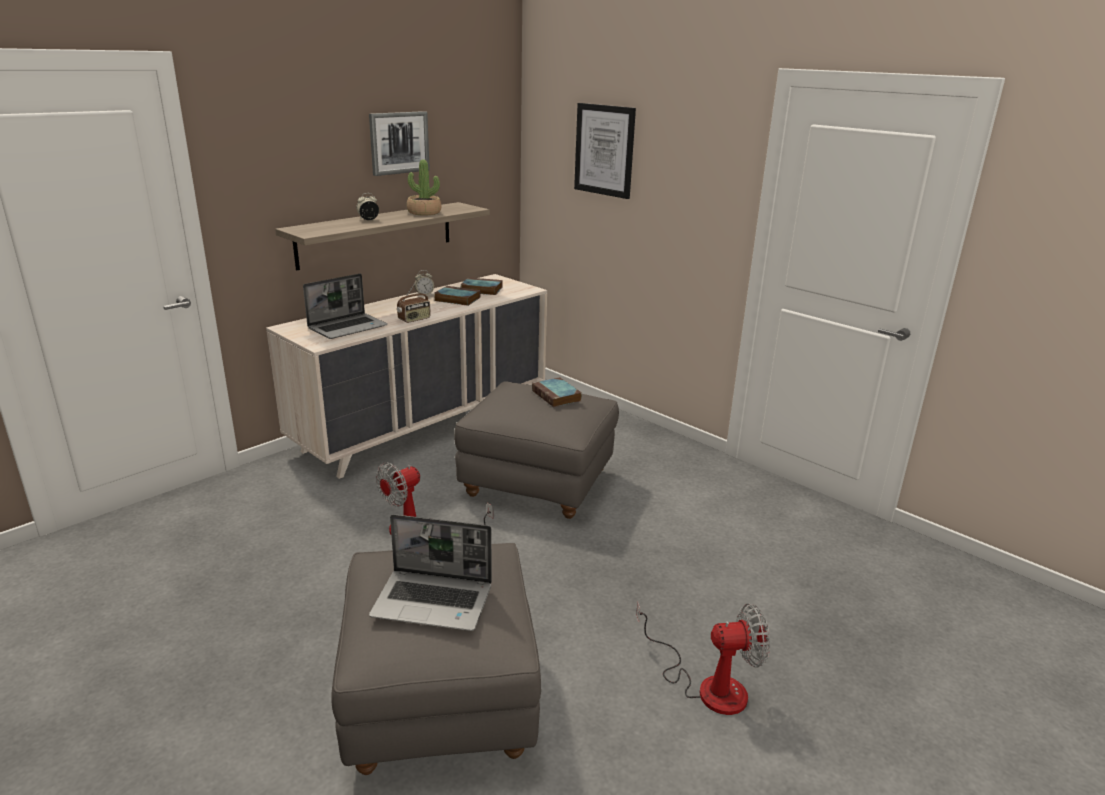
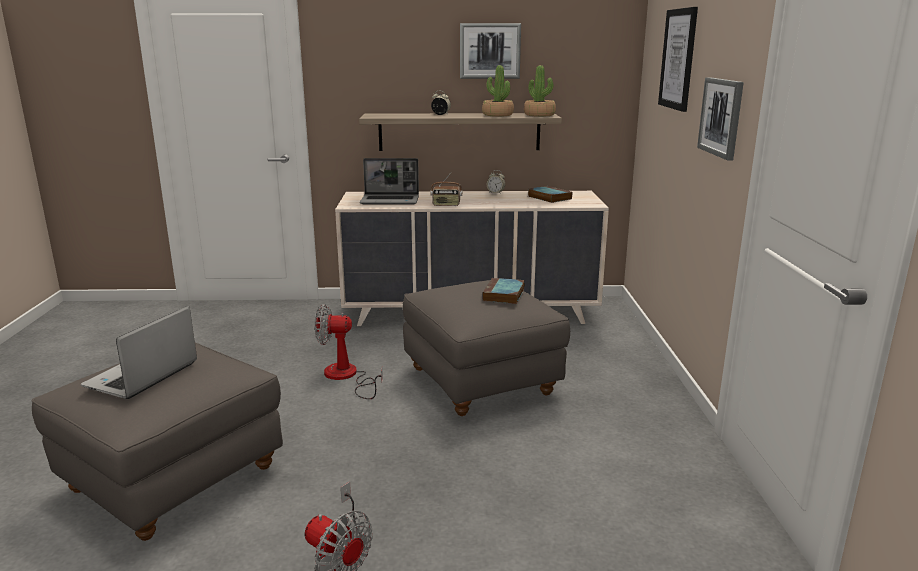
camera: 45 degrees right, 5 degrees down
laptop [369,514,492,631] -> laptop turned 60 degrees clockwise [81,306,197,399]
book [434,286,480,306] -> none
none -> potted plant [524,65,556,117]
none -> picture [697,77,744,160]

